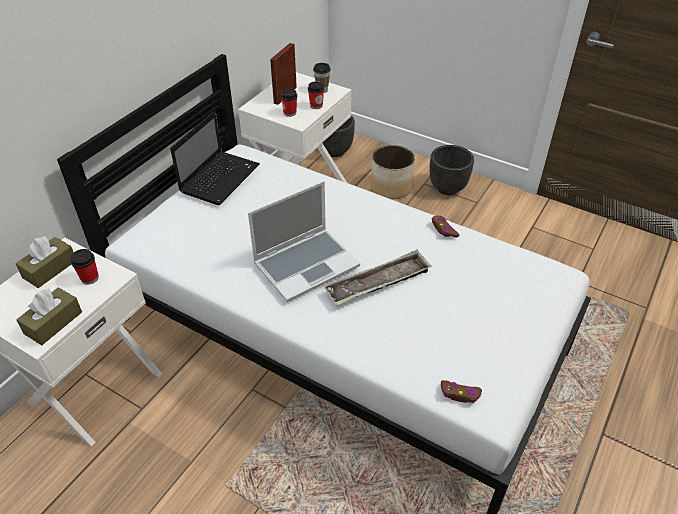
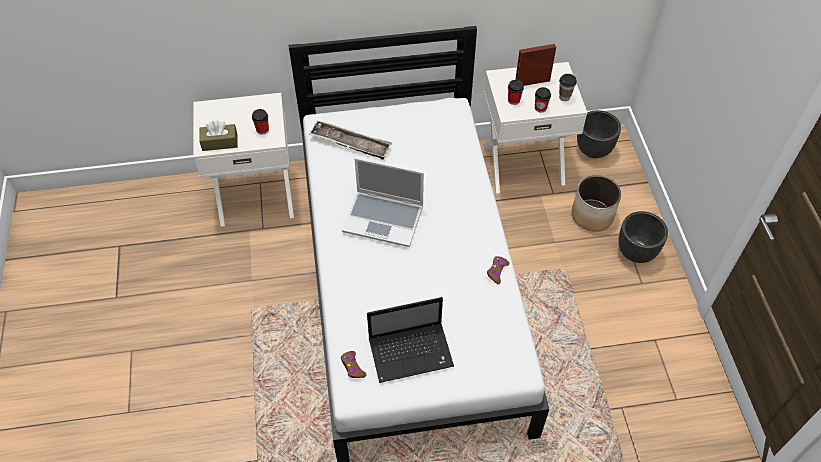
camera: 50 degrees right, 10 degrees up
brown tissue box [15,236,74,288] -> none
laptop [170,111,260,205] -> laptop moved to [367,297,454,383]
tray [324,250,432,306] -> tray moved to [309,121,392,160]

